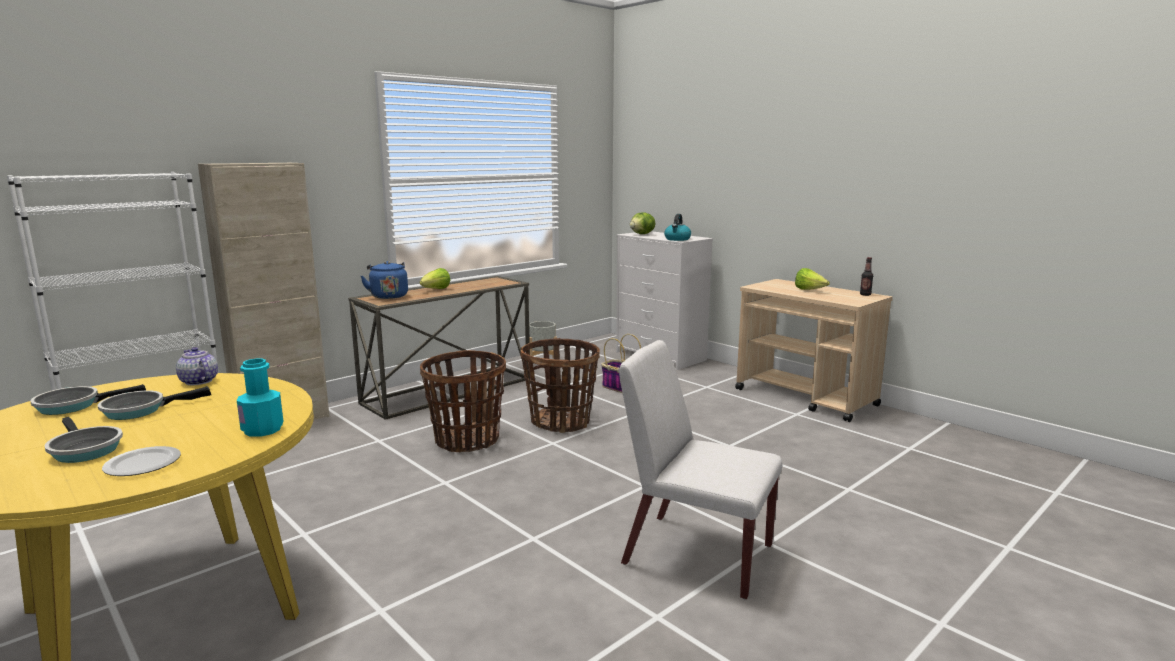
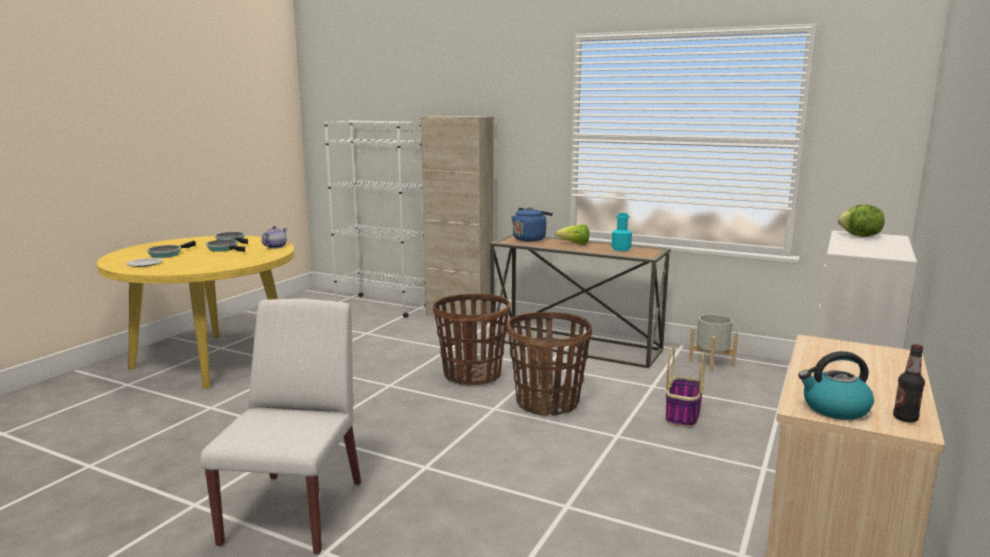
camera: 70 degrees right, 0 degrees up
turquoise bottle [237,359,283,437] -> turquoise bottle moved to [612,213,632,251]
kettle [664,214,691,241] -> kettle moved to [798,351,874,420]
lettuce [795,268,830,290] -> none

